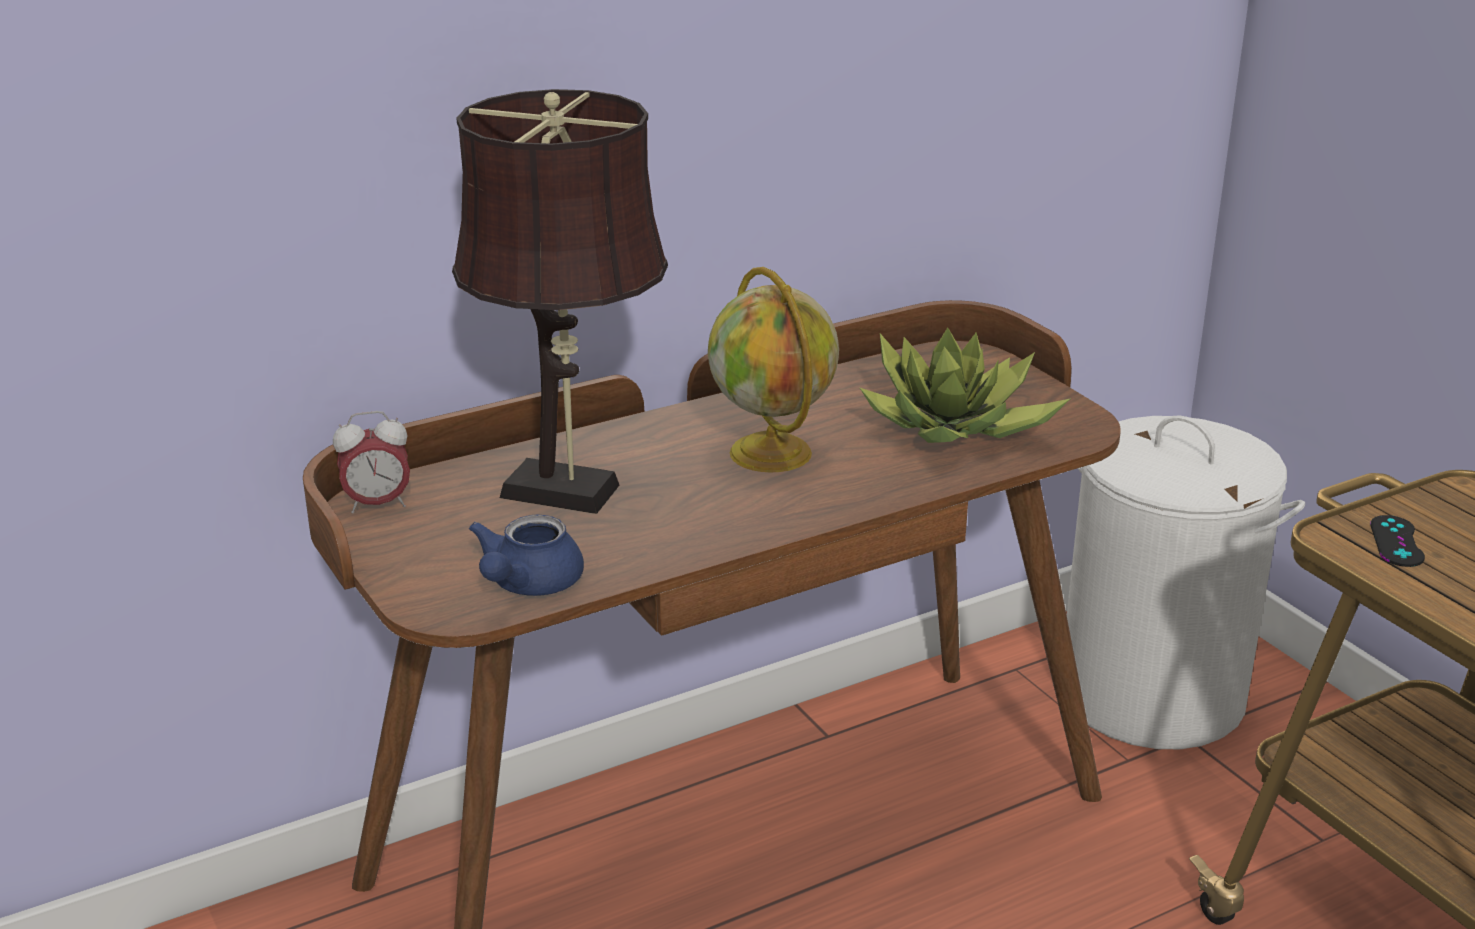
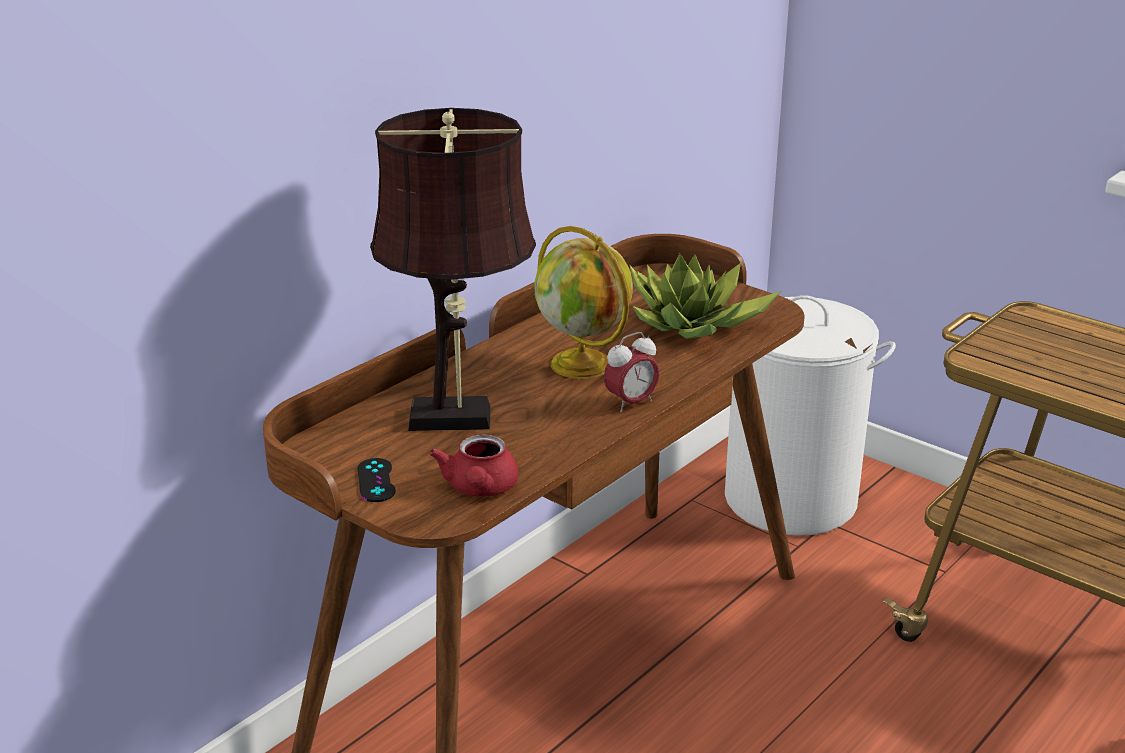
camera: 20 degrees left, 0 degrees up
alarm clock [333,411,410,514] -> alarm clock moved to [604,332,660,412]
blue teapot [469,515,584,596] -> red teapot [429,434,519,497]
black game controller [1370,515,1425,567] -> black game controller moved to [357,458,396,502]

